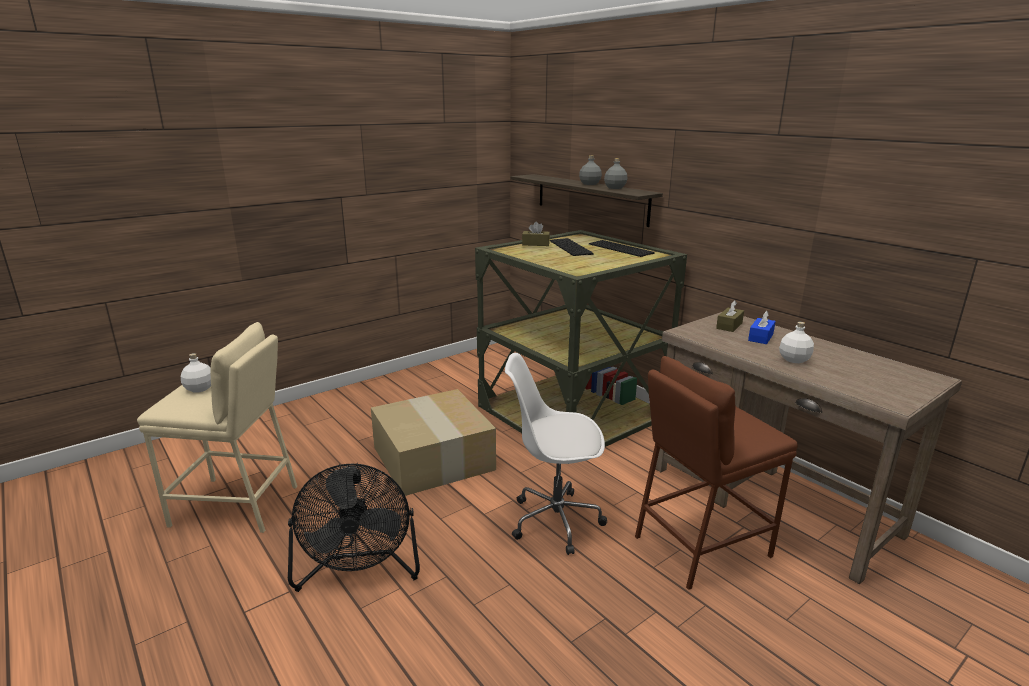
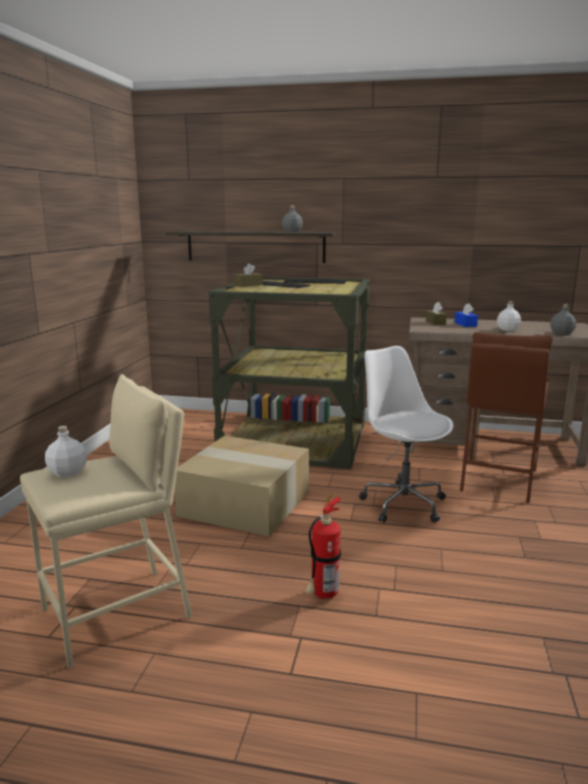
camera: 40 degrees left, 5 degrees down
black fan [288,463,420,592] -> fire extinguisher [306,494,341,599]
white office chair [505,353,607,555] -> white office chair turned 90 degrees clockwise [359,346,454,522]
grey bottle [579,155,602,185] -> grey bottle moved to [550,304,576,335]

